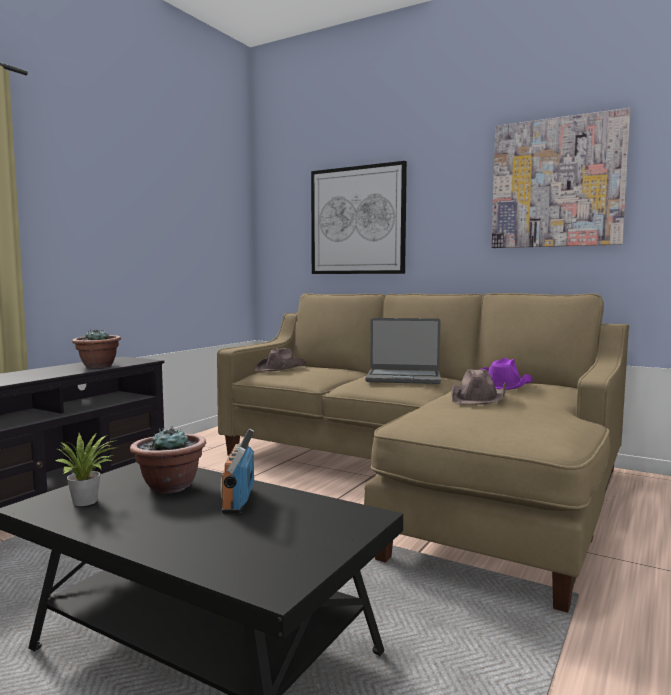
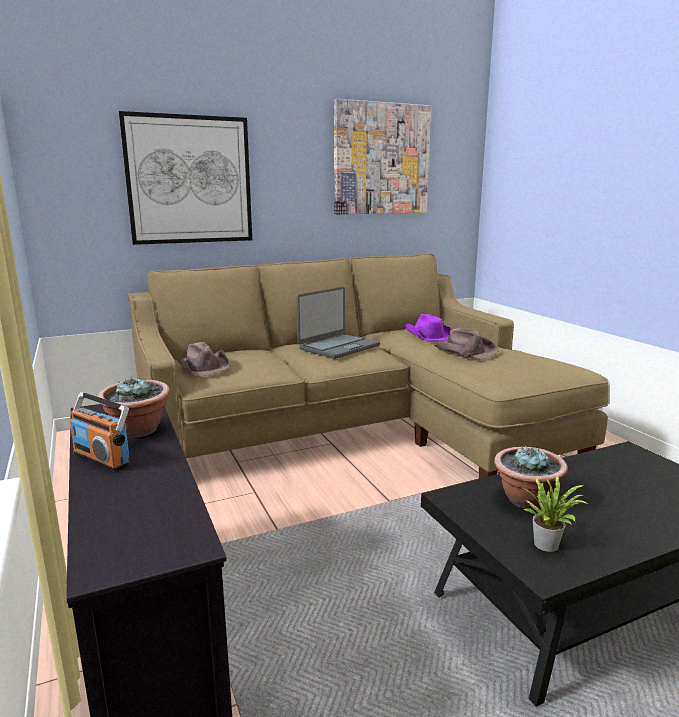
camera: 55 degrees left, 10 degrees up
radio [220,428,254,514] -> radio moved to [70,392,130,472]

